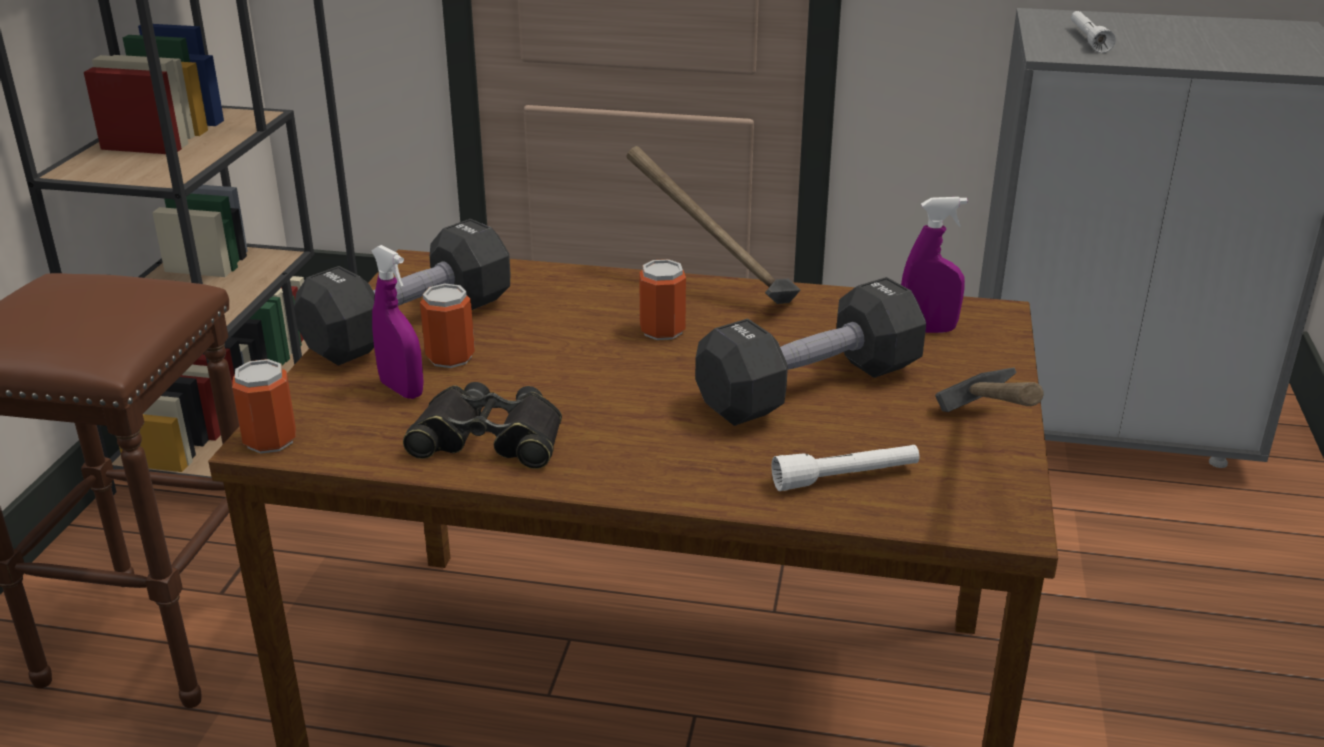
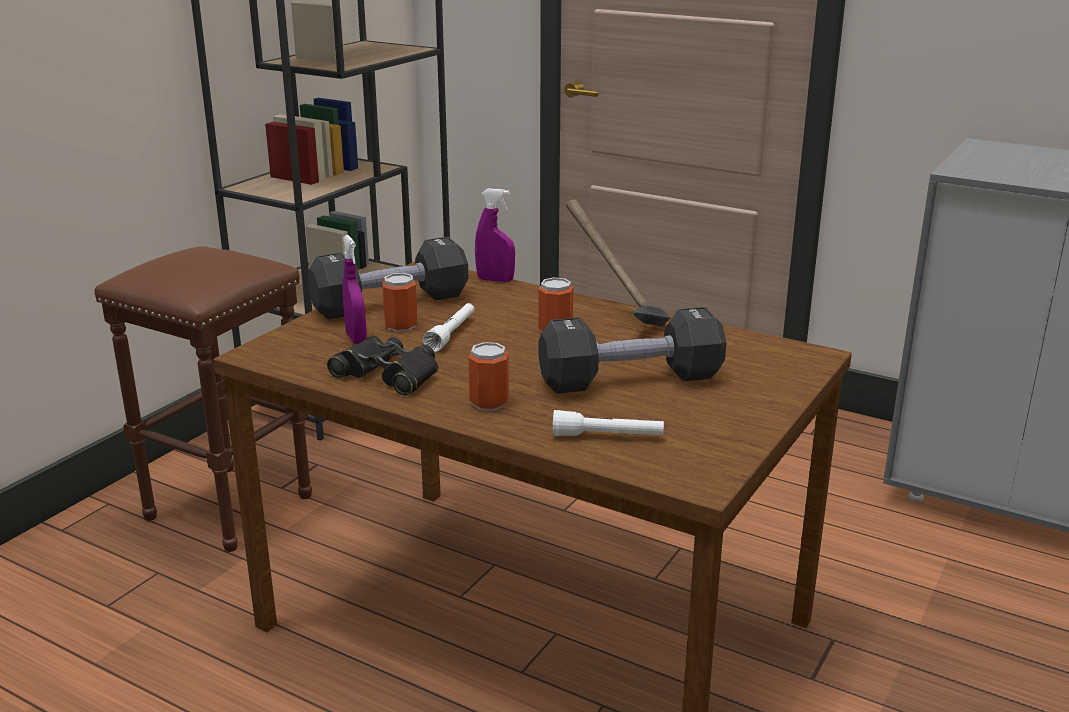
camera: 20 degrees right, 5 degrees down
can [232,359,296,454] -> can moved to [469,342,509,411]
purple spray bottle [901,197,967,333] -> purple spray bottle moved to [475,188,515,282]
hammer [935,368,1044,412] -> none
white flashlight [1071,11,1116,53] -> white flashlight moved to [423,303,475,352]

